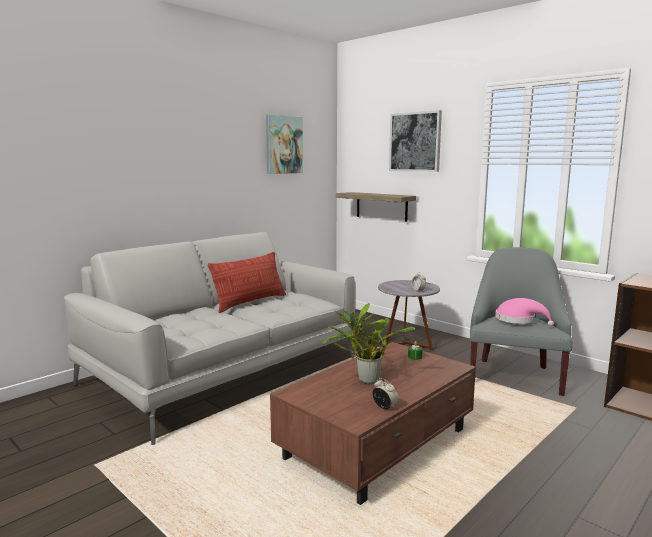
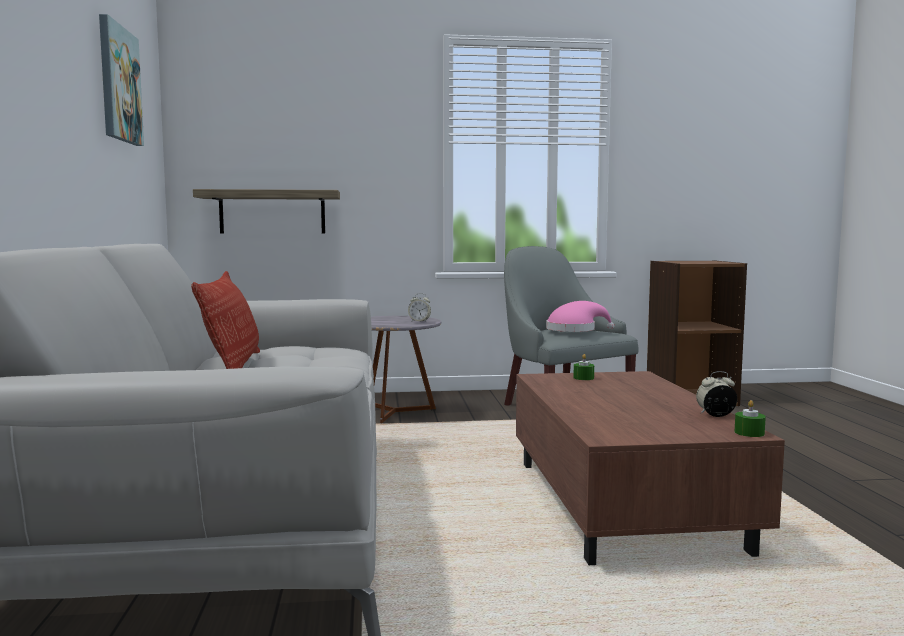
camera: 50 degrees left, 5 degrees down
potted plant [322,303,415,384] -> none
picture [389,110,442,172] -> none
none -> green candle [735,400,766,437]

